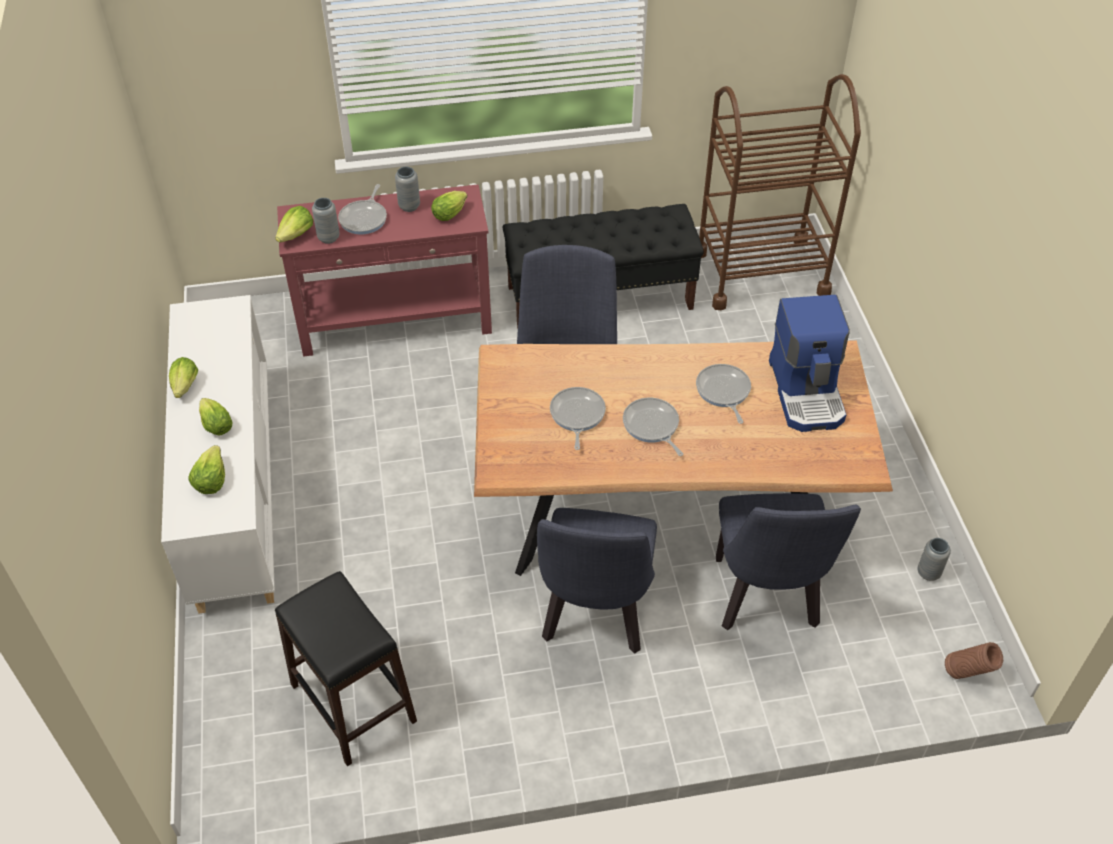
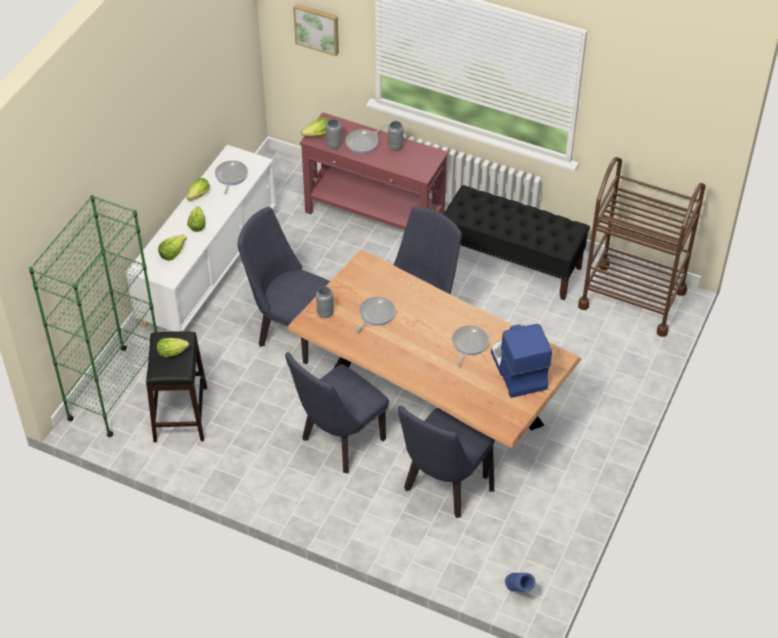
camera: 35 degrees right, 0 degrees up
lettuce [431,191,467,221] -> lettuce moved to [157,338,189,357]
frying pan [623,398,683,456] -> frying pan moved to [215,161,248,195]
coffee machine [769,295,850,432] -> coffee machine turned 135 degrees clockwise [491,324,552,398]
grey vase [917,538,951,581] -> grey vase moved to [316,286,334,318]
brown vase [945,642,1003,679] -> blue vase [505,573,535,592]
none -> green bookcase [29,195,157,437]
none -> blue chair [237,207,330,364]
none -> picture [293,4,339,56]

